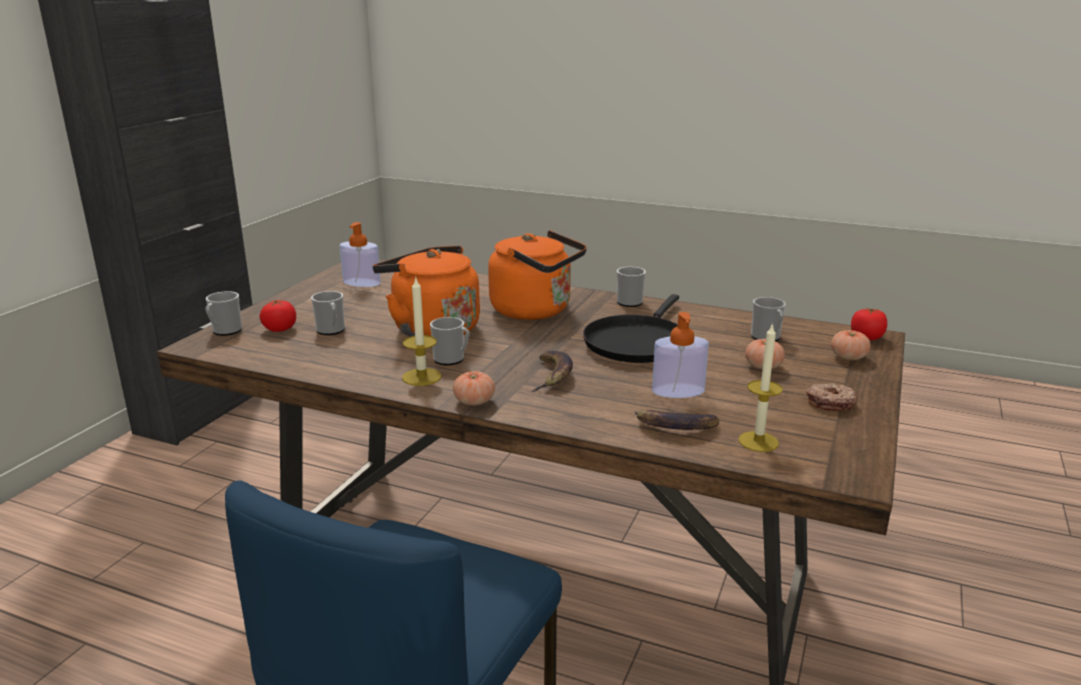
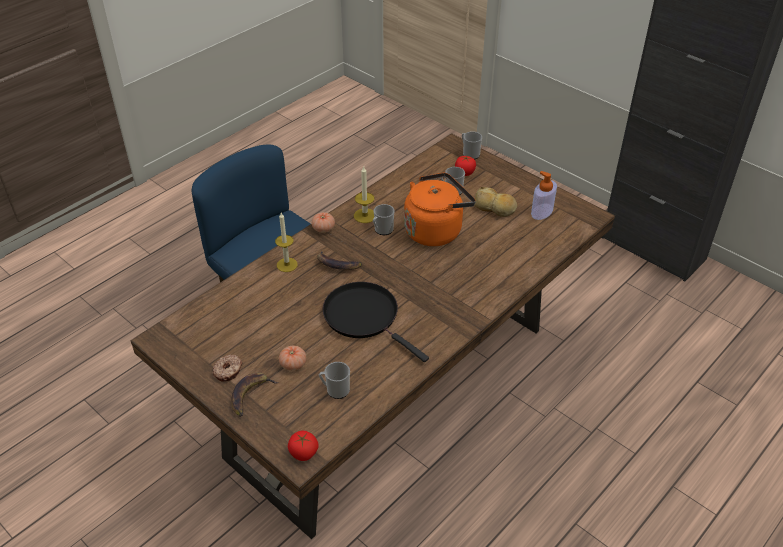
camera: 110 degrees right, 20 degrees up
orange kettle [488,230,587,320] -> none
mug [617,267,646,307] -> none
banana [635,410,719,430] -> banana moved to [231,372,278,417]
soap dispenser [652,312,709,398] -> none
candle [738,323,783,452] -> candle moved to [275,213,298,272]
tomato [831,330,871,360] -> none
none -> bread [474,187,517,217]

